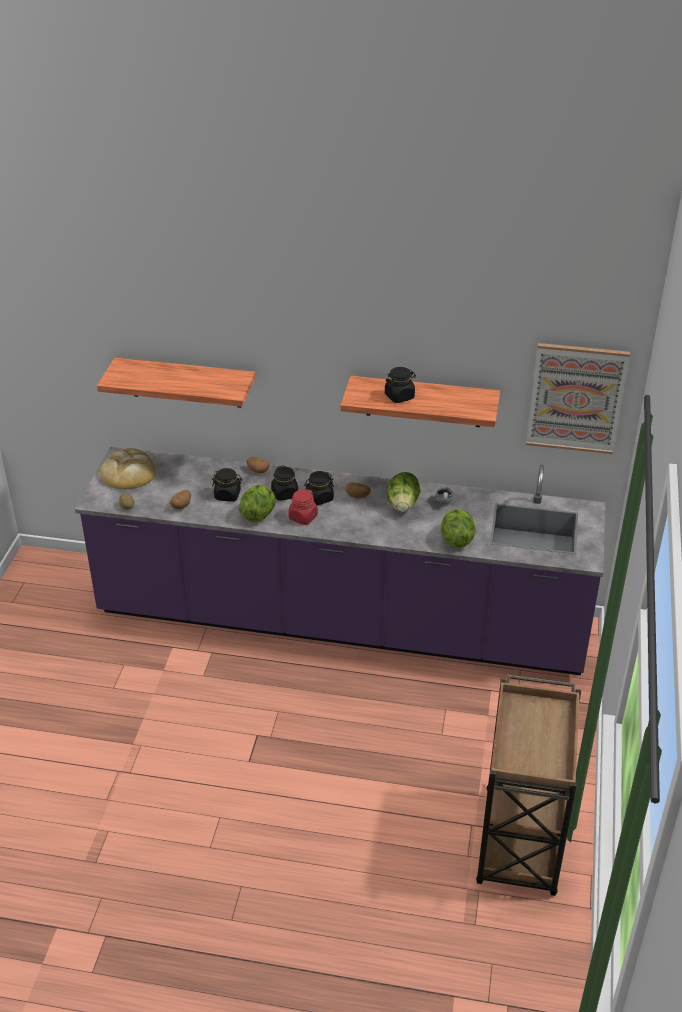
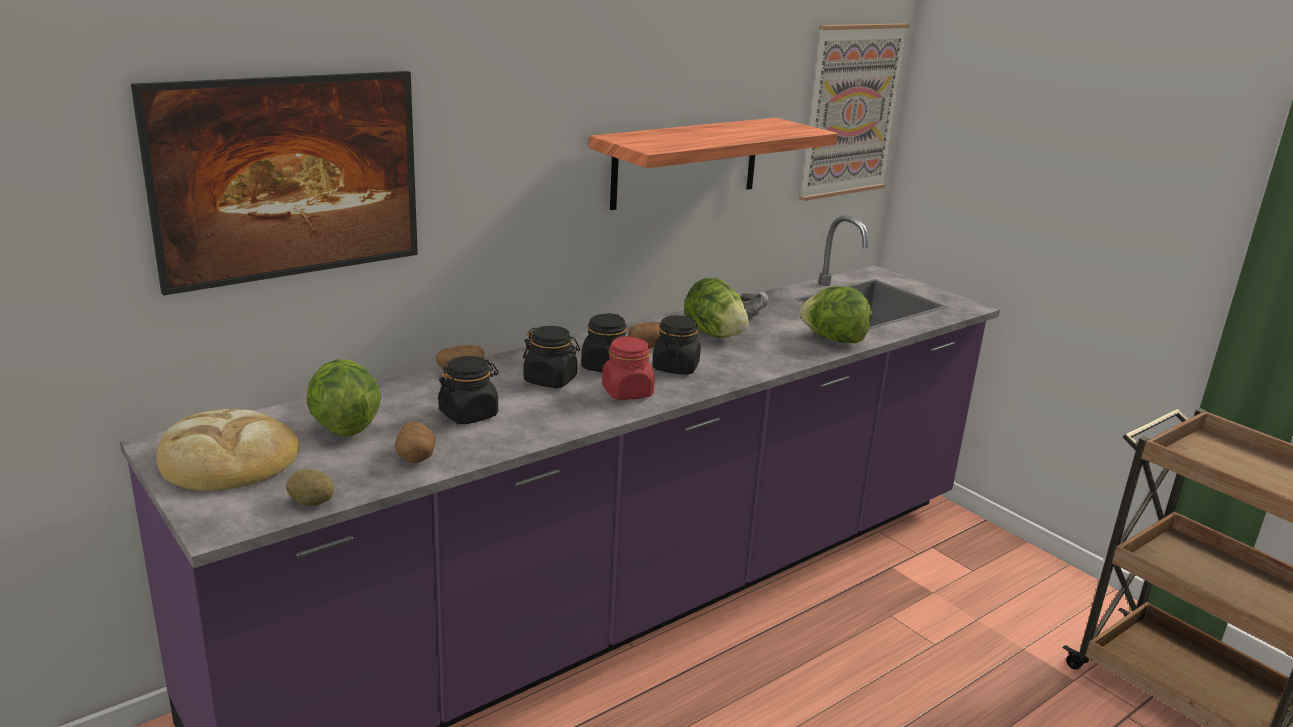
camera: 50 degrees left, 15 degrees down
shelf [97,358,256,408] -> picture [131,71,418,296]
lettuce [239,485,276,522] -> lettuce moved to [307,359,381,436]
black jar [385,367,416,403] -> black jar moved to [652,315,701,375]

